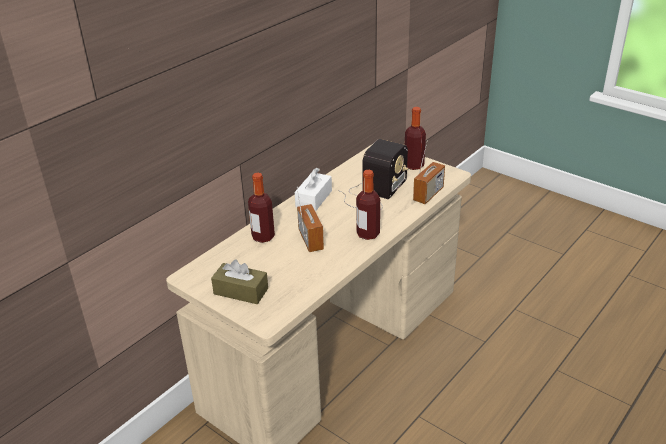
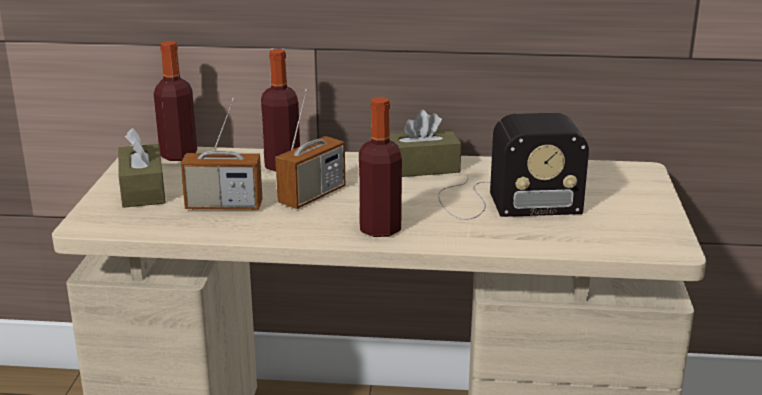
camera: 55 degrees right, 10 degrees down
white tissue box [295,168,332,212] -> brown tissue box [389,110,461,177]
bottle [405,107,426,170] -> bottle moved to [154,41,197,161]
radio [413,140,445,204] -> radio moved to [181,98,262,210]

